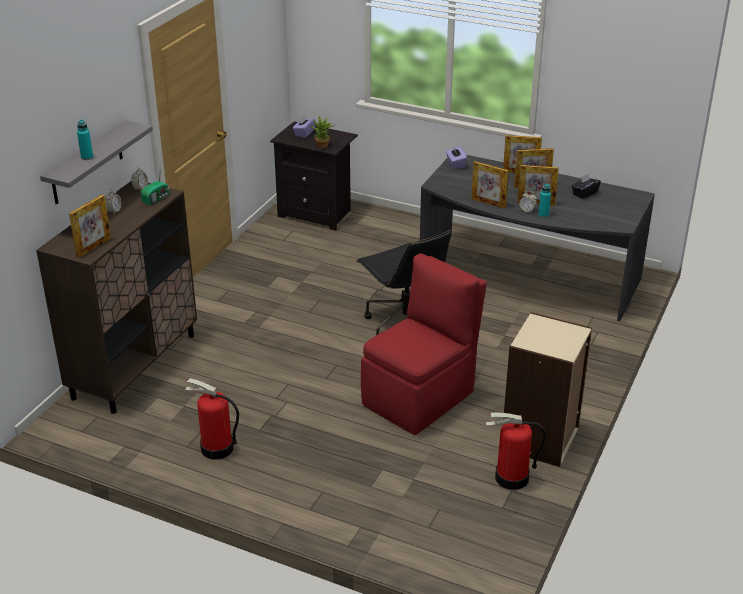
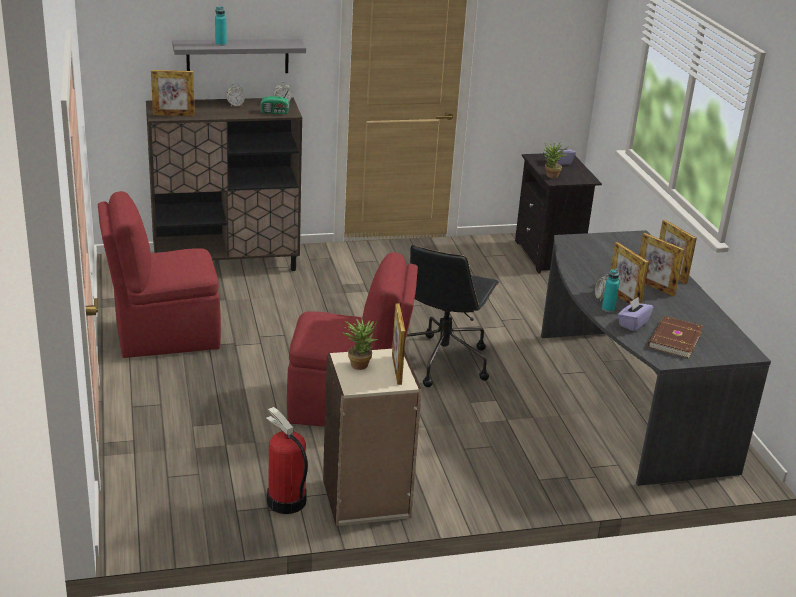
camera: 50 degrees right, 5 degrees down
fire extinguisher [184,378,239,459] -> red chair [98,191,221,358]
purple tissue box [446,147,467,169] -> purple tissue box moved to [618,297,653,331]
picture frame [471,161,509,209] -> picture frame moved to [392,303,406,385]
black tissue box [572,174,601,199] -> none
none -> potted plant [342,317,378,370]
none -> brown book [648,316,703,359]

